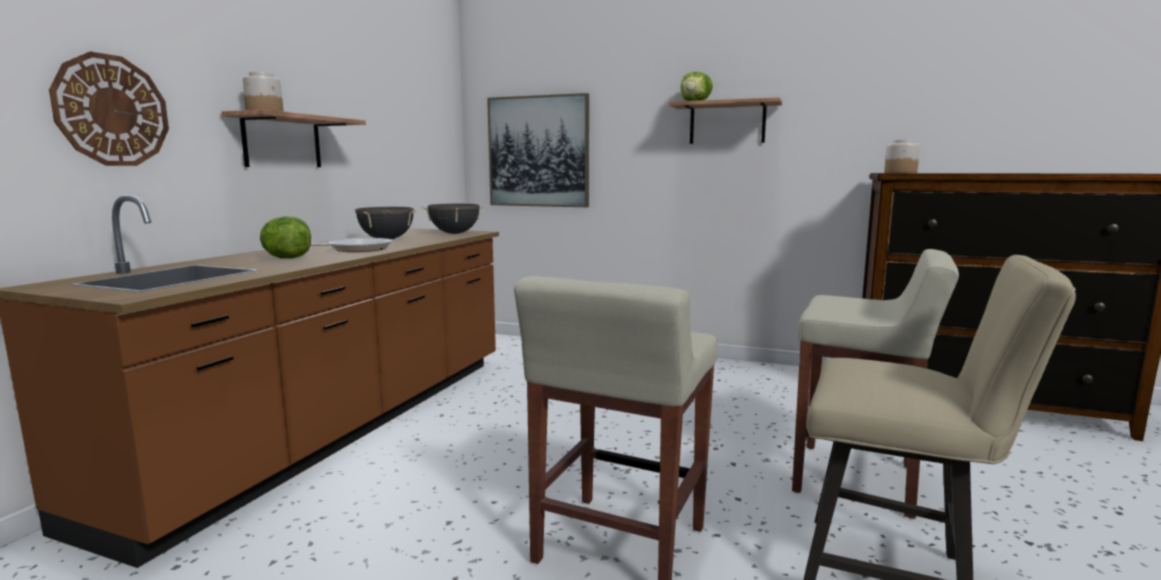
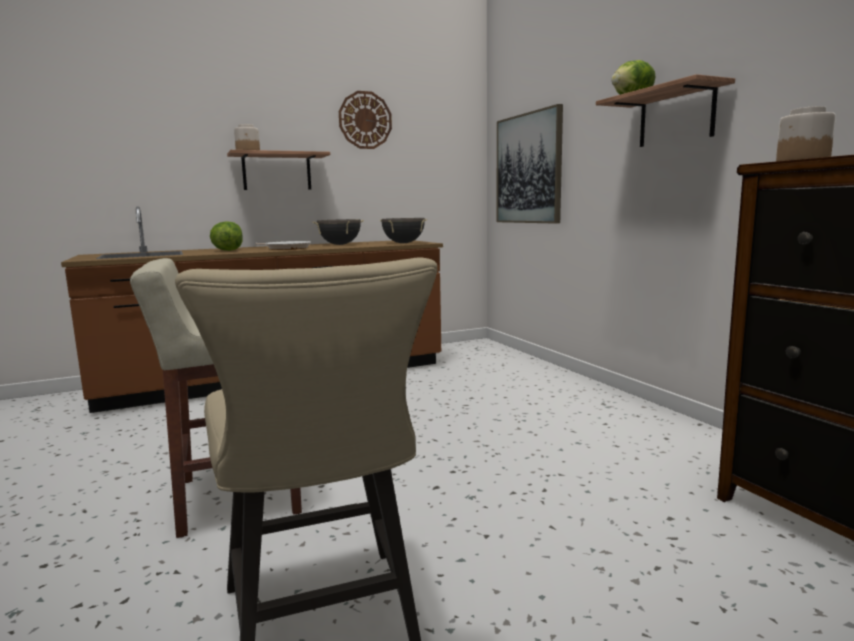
camera: 45 degrees right, 0 degrees up
wall clock [49,52,169,166] -> wall clock moved to [339,91,392,149]
beige stool [792,249,959,519] -> none

